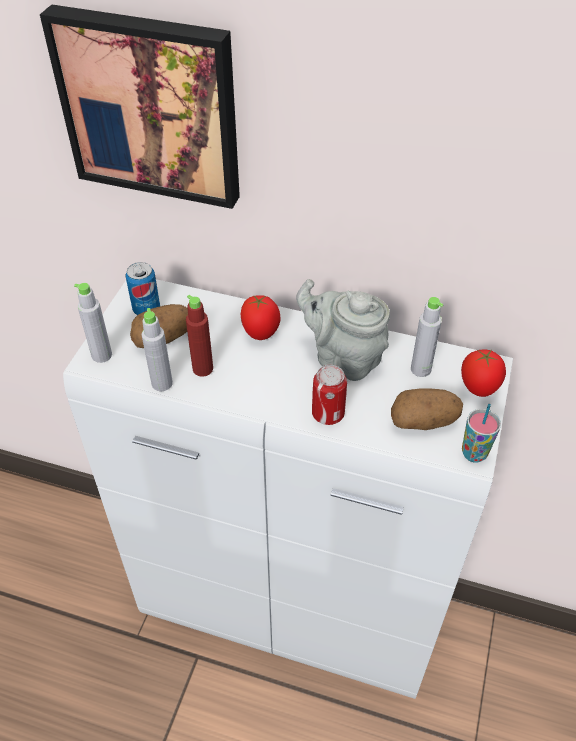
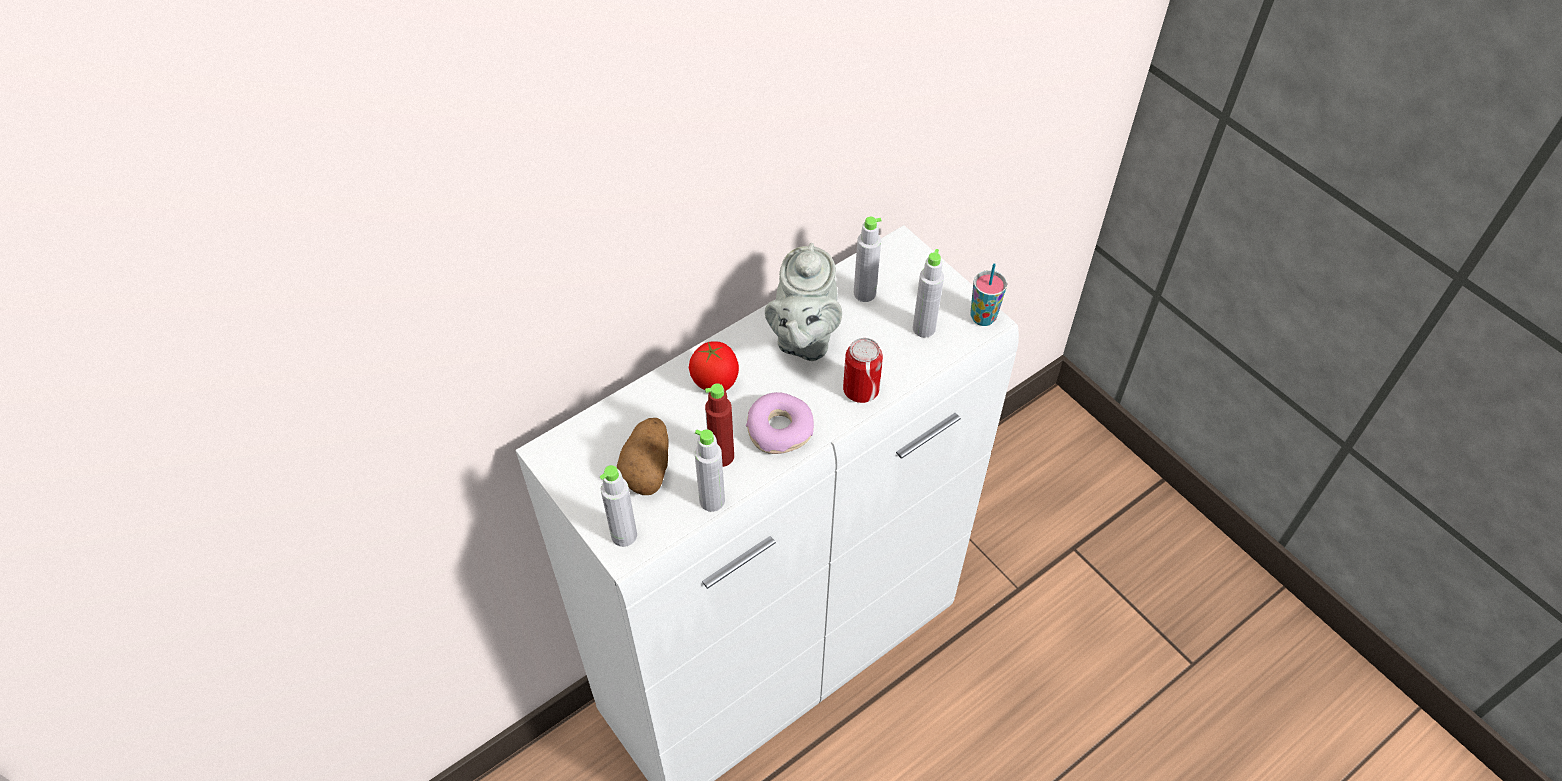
camera: 55 degrees left, 5 degrees up
picture [40,5,240,209] -> none
can [125,262,160,315] -> none
grey teapot [296,279,390,381] -> grey teapot turned 60 degrees counterclockwise [765,243,842,361]
potato [391,388,463,430] -> grey bottle [913,249,944,338]
tomato [461,350,506,397] -> none
none -> donut [746,392,814,454]

